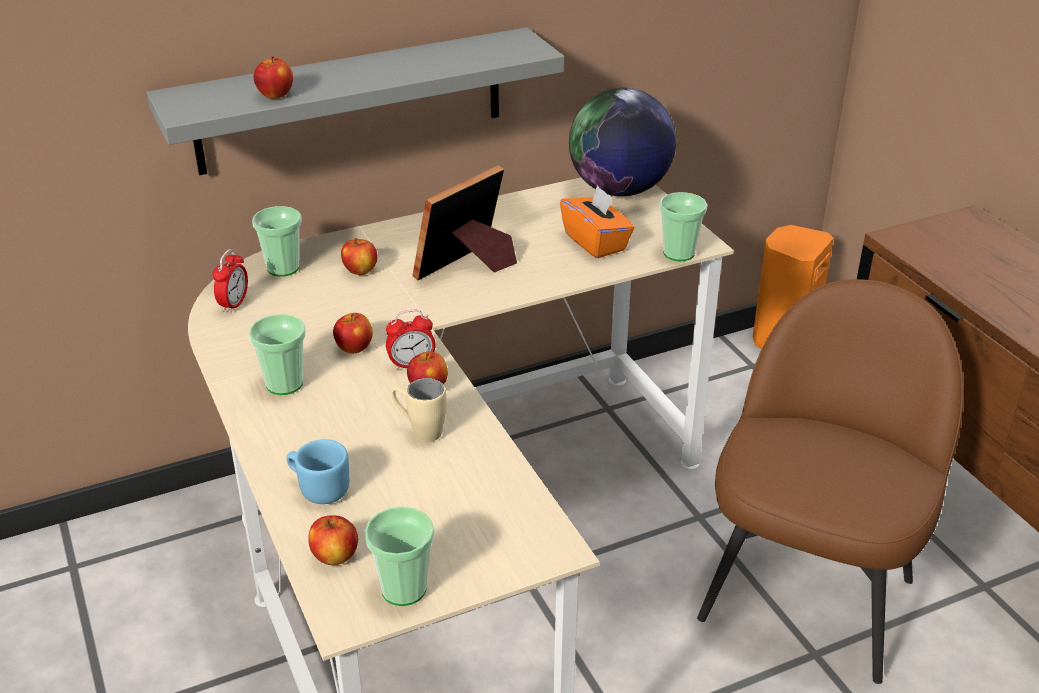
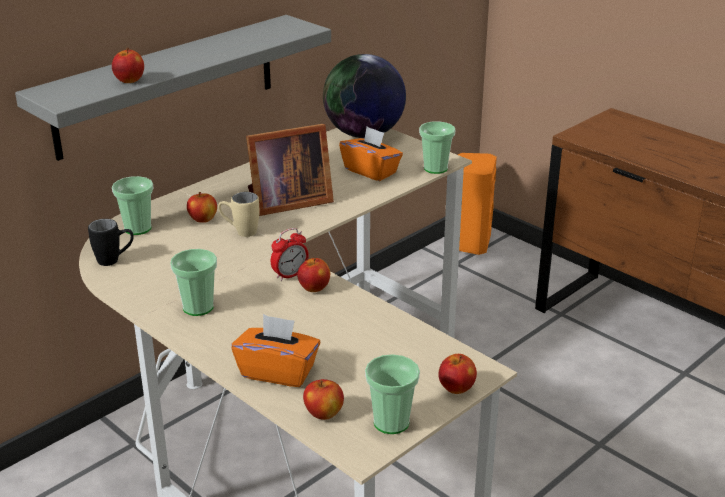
camera: 20 degrees left, 5 degrees down
alarm clock [212,249,248,313] -> black mug [88,219,134,266]
blue mug [286,439,349,504] -> orange tissue box [231,314,320,387]
apple [333,313,373,353] -> apple moved to [438,354,477,394]
beige mug [391,378,447,442] -> beige mug moved to [218,192,260,237]
picture frame [412,165,517,280] -> picture frame turned 135 degrees counterclockwise [246,124,334,216]
brown chair [697,279,963,684] -> none

